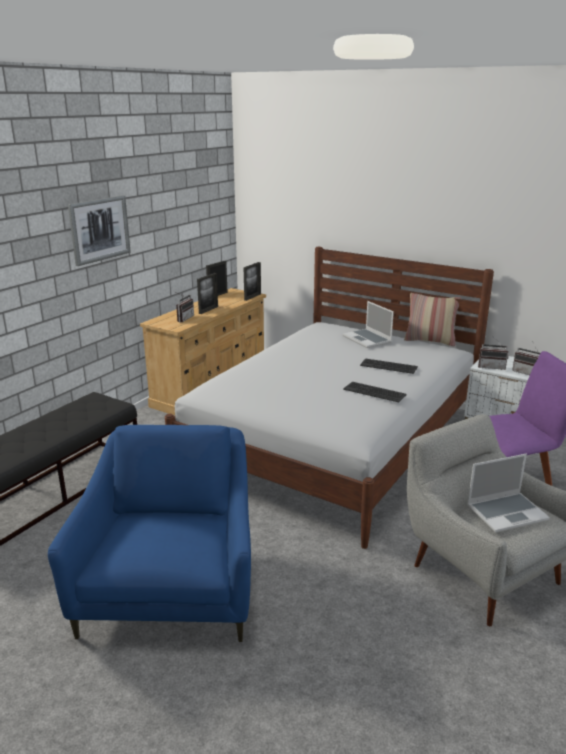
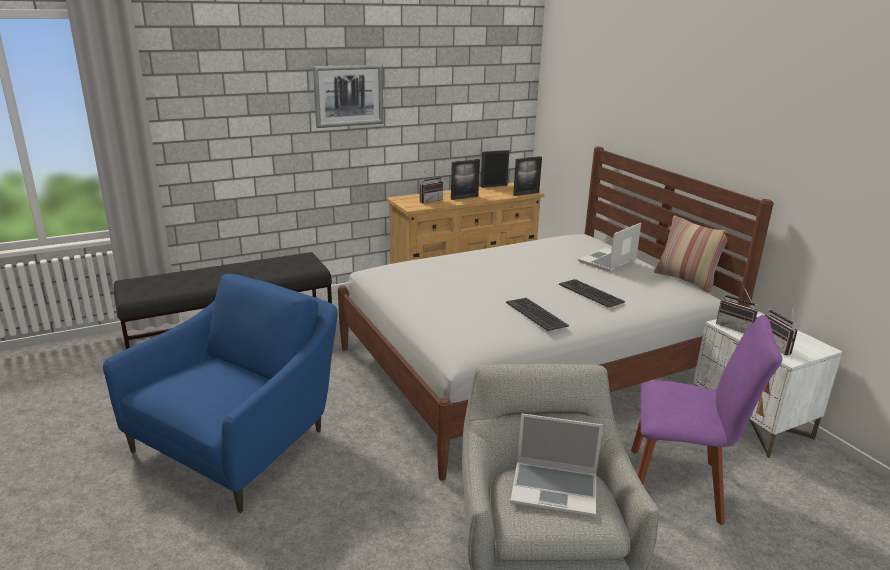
camera: 30 degrees right, 0 degrees up
laptop [343,301,394,348] -> laptop turned 45 degrees clockwise [578,223,641,272]

